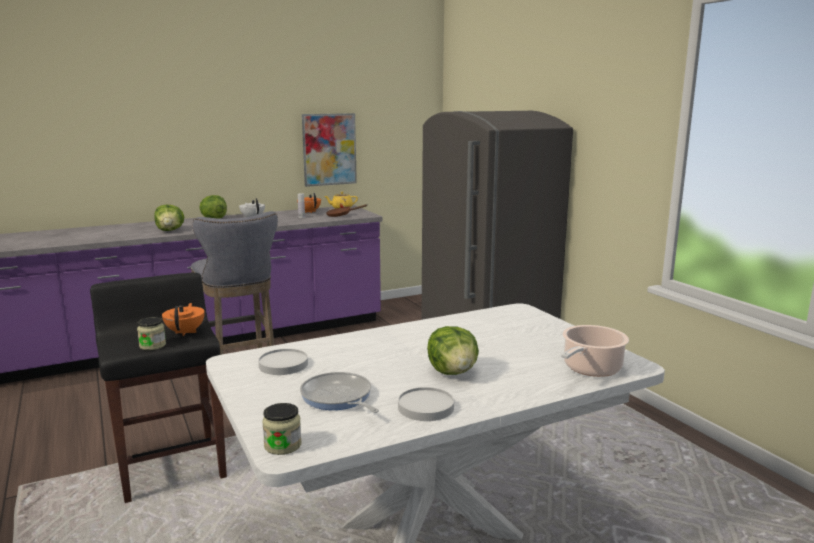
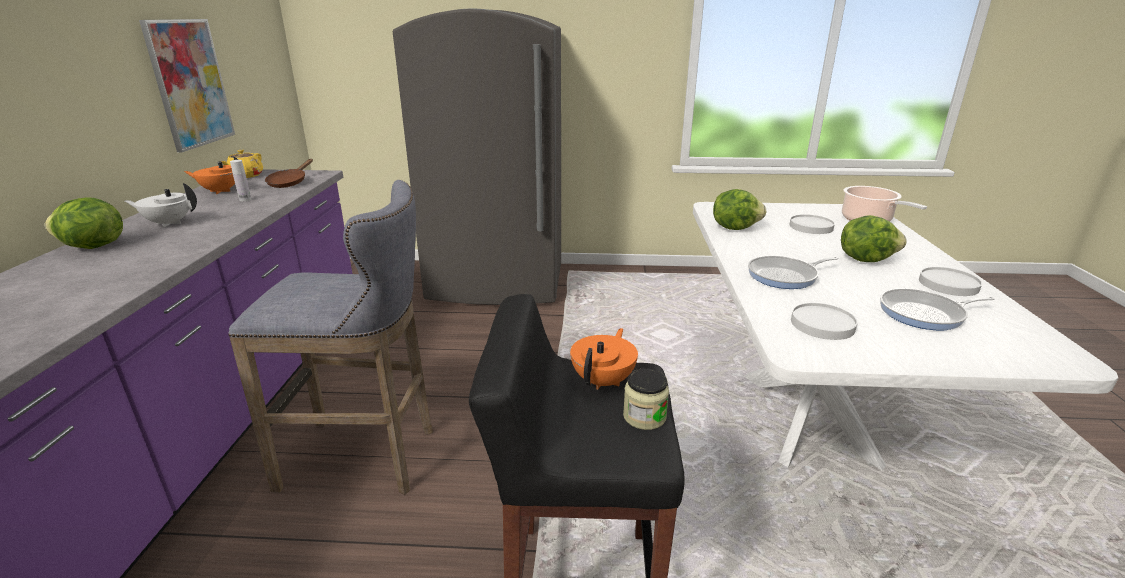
camera: 60 degrees left, 10 degrees up
lettuce [155,205,184,231] -> lettuce moved to [713,189,766,230]
orange teapot [162,303,205,336] -> orange teapot turned 90 degrees clockwise [570,328,638,390]
jar [262,403,302,455] -> none
none -> frying pan [748,256,838,289]
none -> white plate [789,214,835,234]

